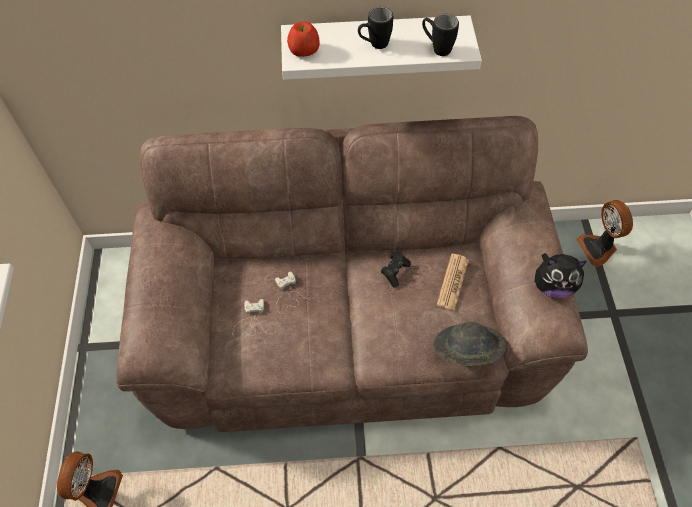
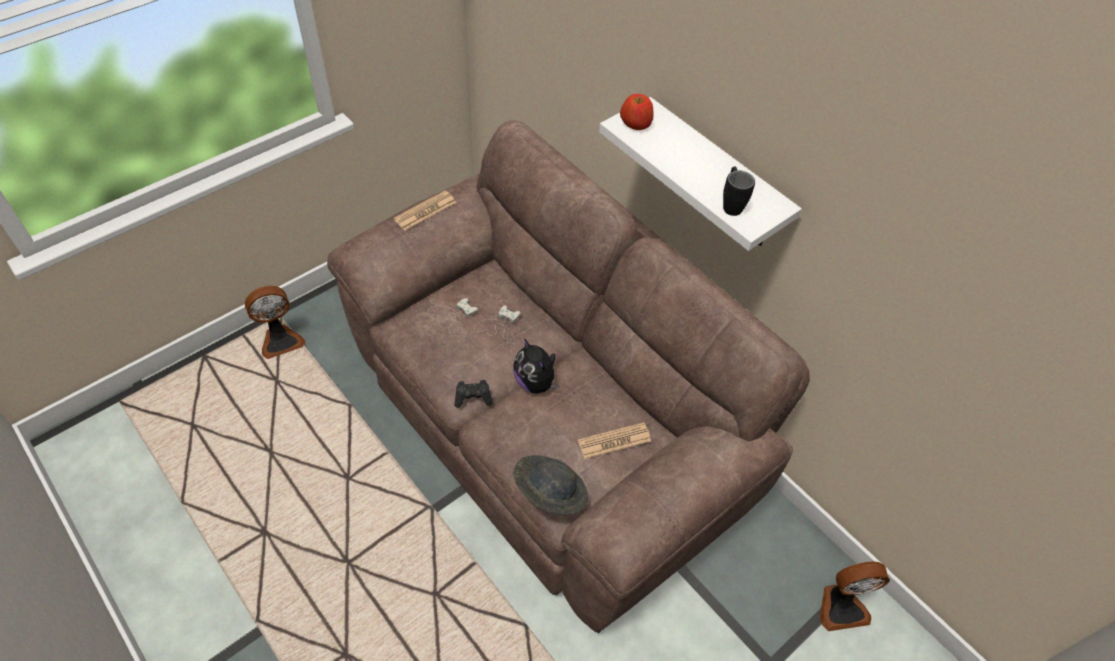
camera: 50 degrees right, 5 degrees down
black mug [358,7,393,49] -> none
black game controller [381,252,411,288] -> black game controller moved to [454,380,493,408]
plush toy [535,253,587,298] -> plush toy moved to [514,338,560,394]
fan [576,200,633,267] -> fan turned 135 degrees counterclockwise [820,562,890,631]
none -> newspaper [394,191,456,230]

